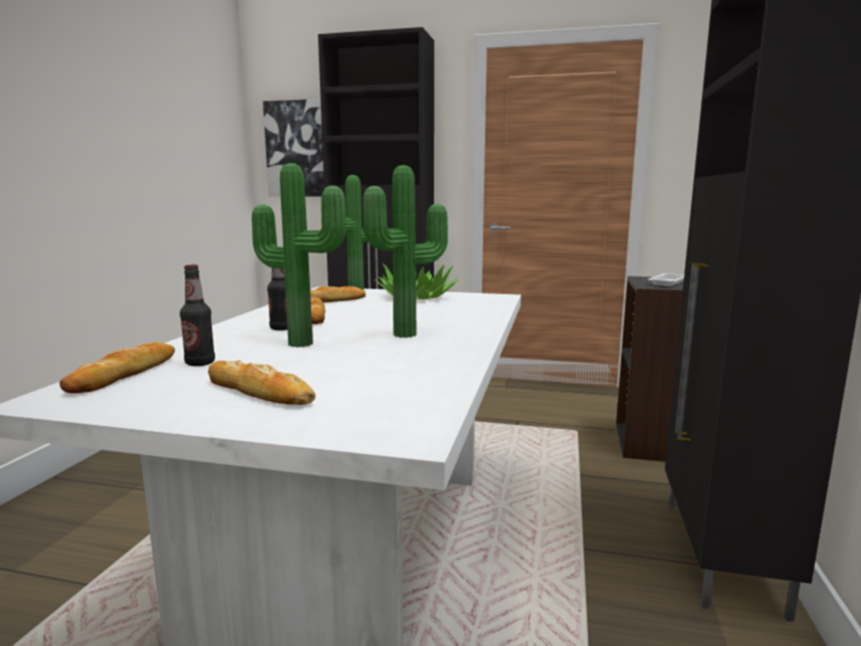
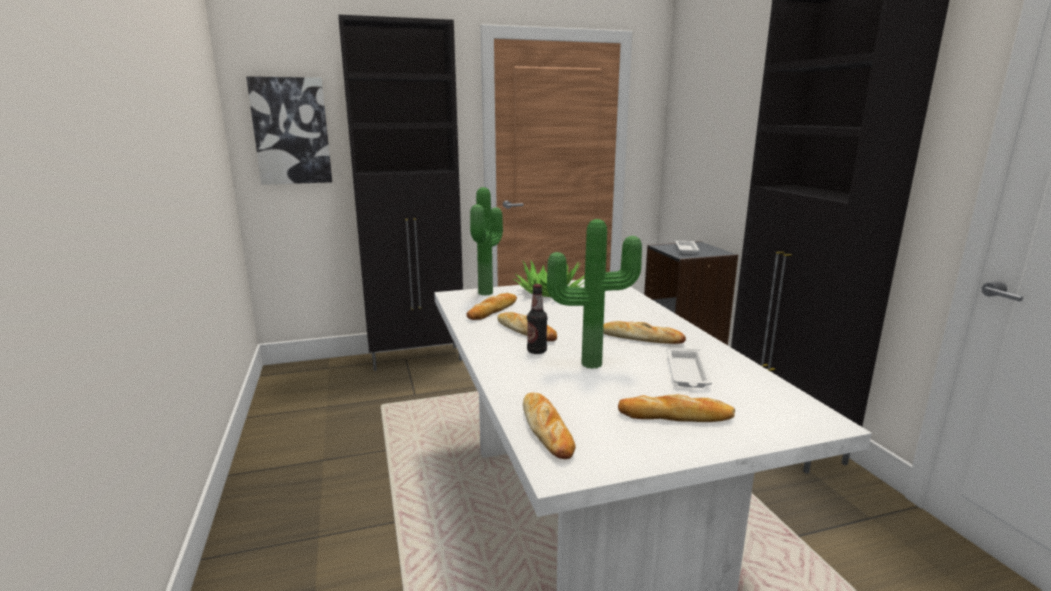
camera: 30 degrees left, 5 degrees up
bottle [180,265,215,366] -> none
potted plant [363,165,448,338] -> bread [603,321,686,344]
none -> white tray [667,347,712,388]

